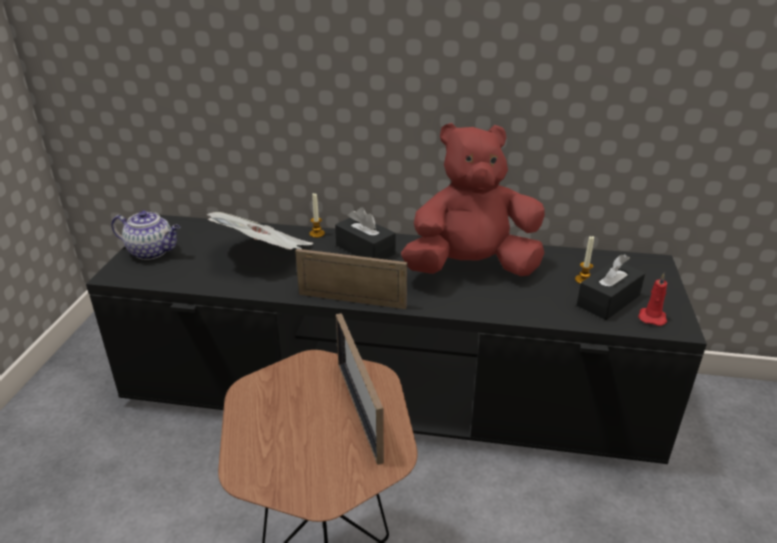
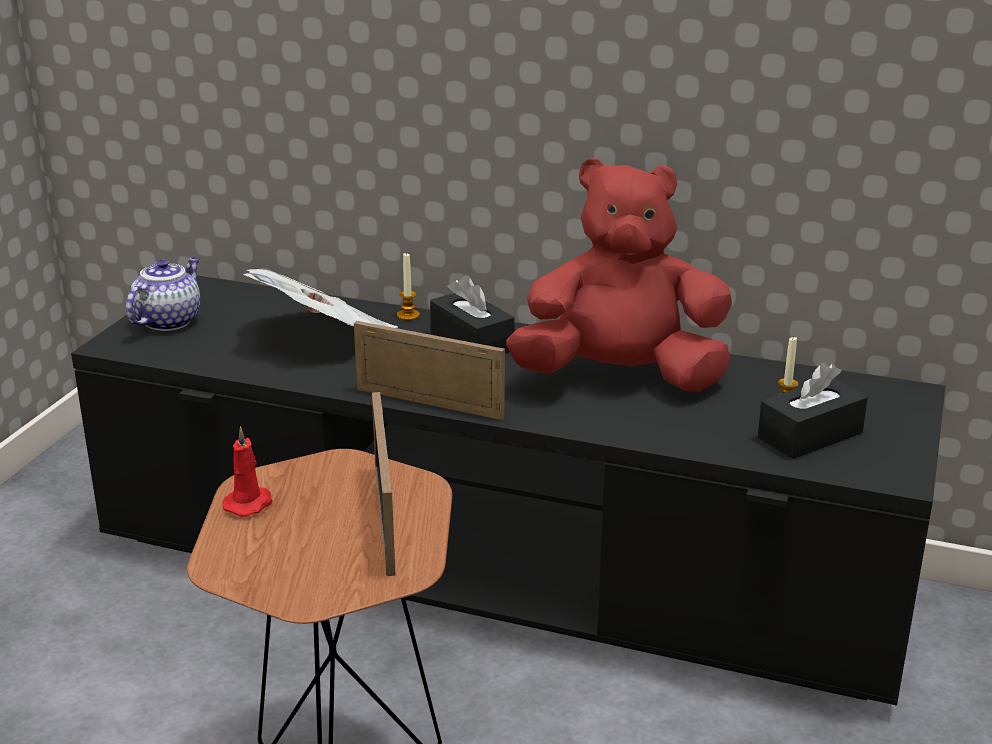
camera: 10 degrees right, 5 degrees down
teapot [111,210,180,260] -> teapot turned 90 degrees counterclockwise [126,257,200,331]
red candle [638,273,667,326] -> red candle moved to [222,426,273,517]

